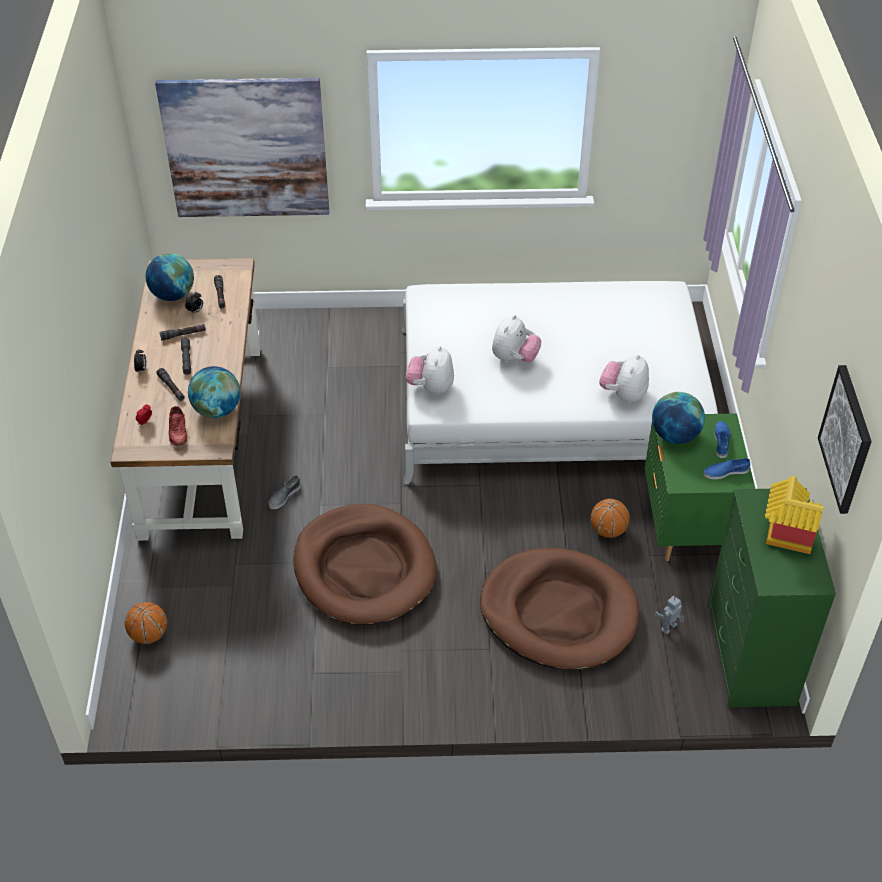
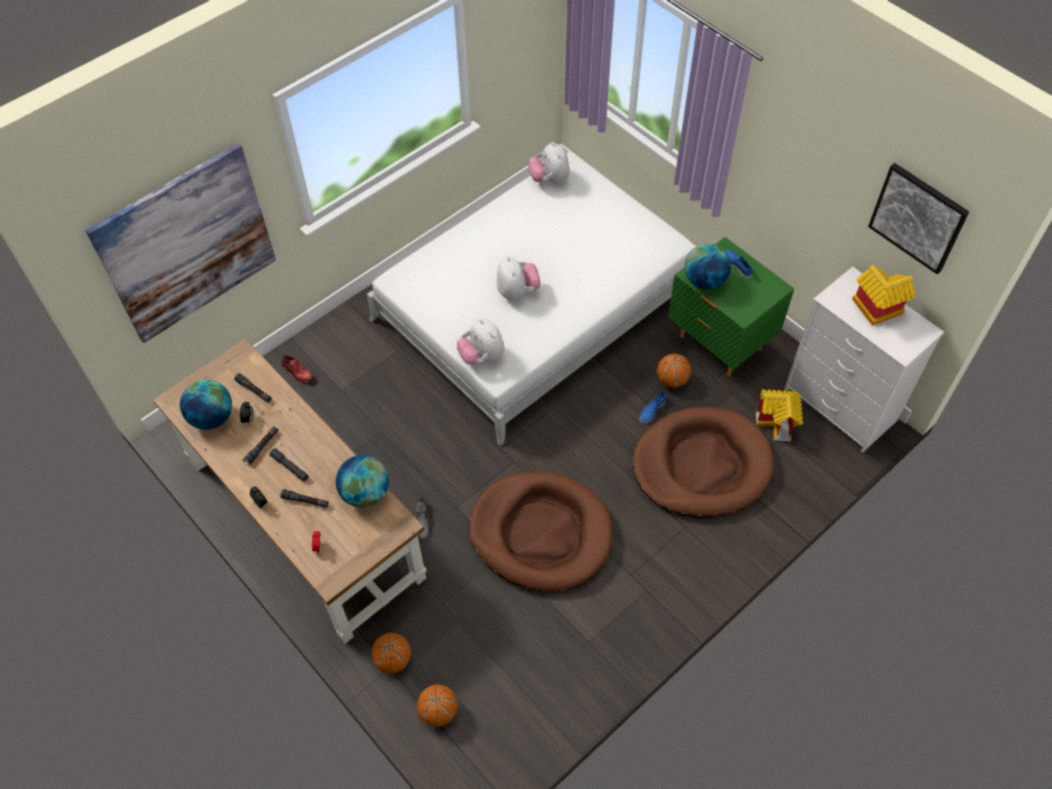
camera: 40 degrees left, 10 degrees up
red shoe [169,406,188,446] -> red shoe moved to [282,355,313,383]
plush toy [599,354,649,403] -> plush toy moved to [528,142,570,183]
toy robot [656,596,684,635] -> toy house [756,389,803,441]
blue shoe [703,458,750,479] -> blue shoe moved to [640,392,666,424]
green dresser [708,488,836,707] -> white dresser [784,267,944,453]
none -> basketball [371,633,411,674]

